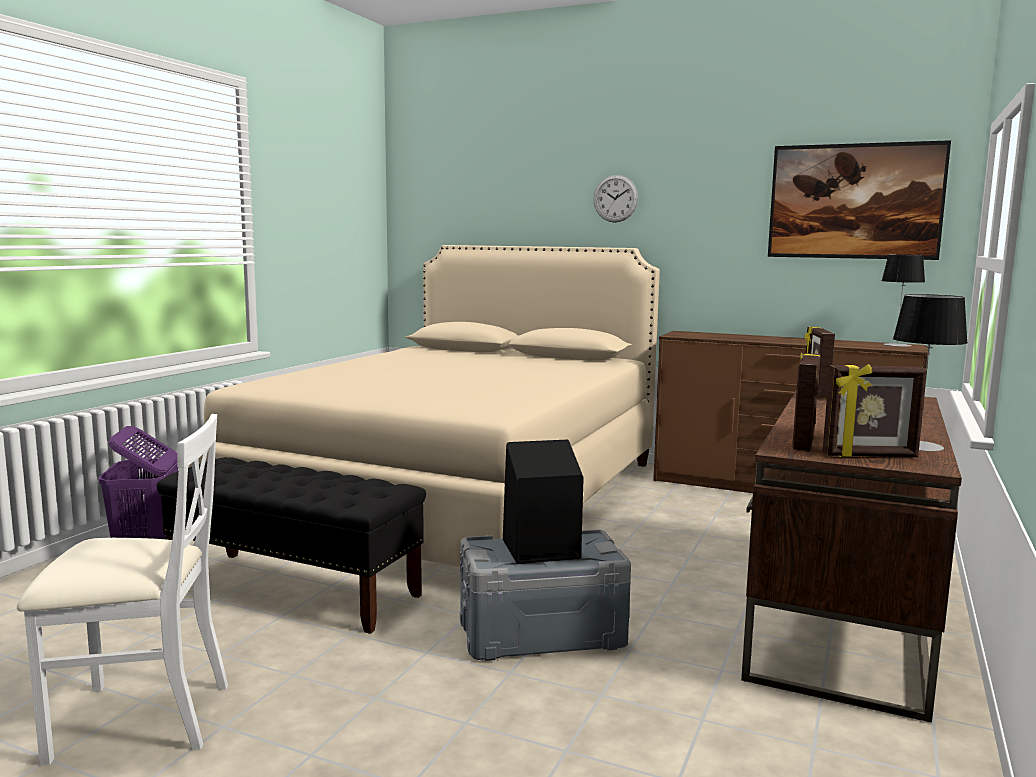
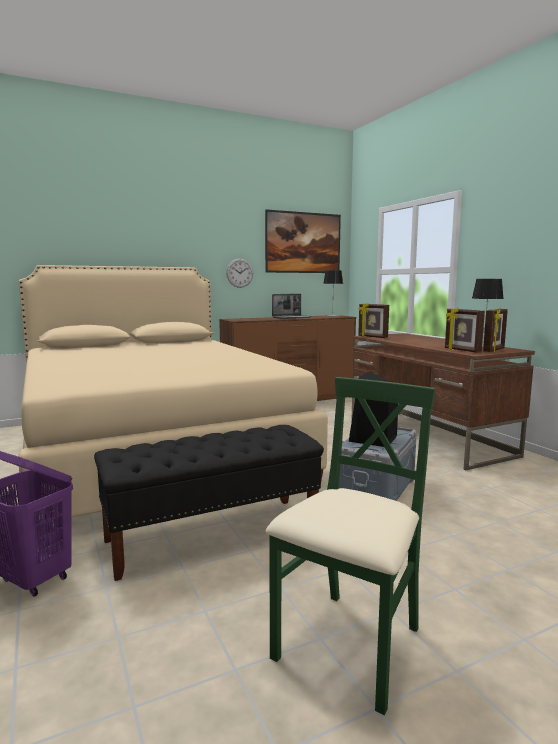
camera: 50 degrees left, 0 degrees up
white chair [17,414,228,766] -> green chair [266,377,435,715]
wall clock [593,175,638,223] -> wall clock moved to [226,258,253,288]
none -> laptop [272,294,311,319]

